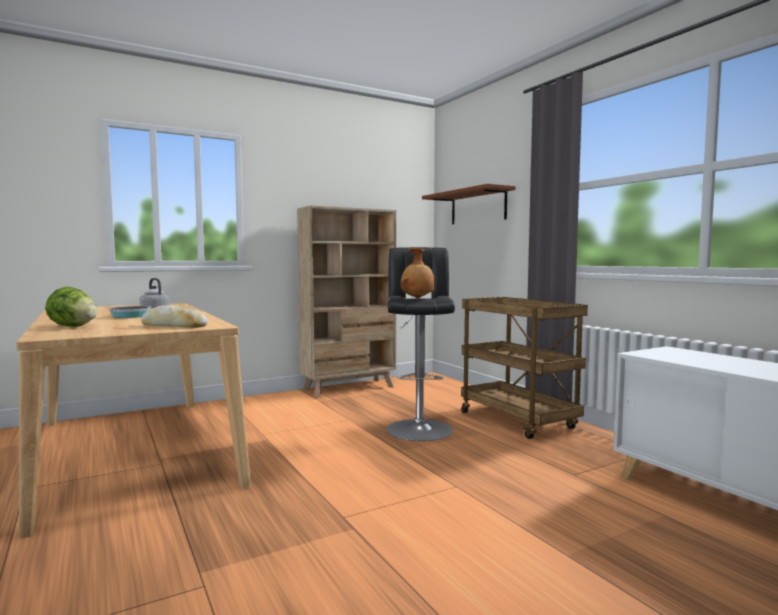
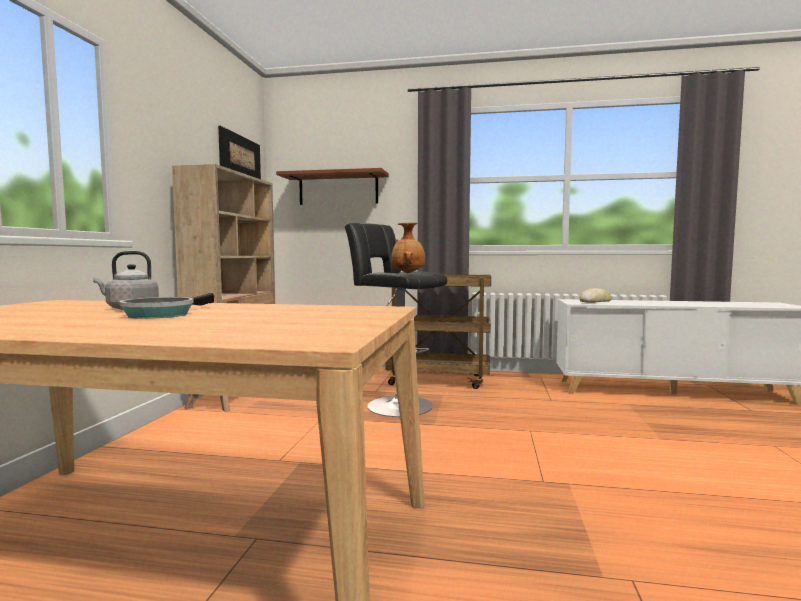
camera: 50 degrees left, 0 degrees up
lettuce [45,287,97,327] -> none
bread [141,305,208,328] -> bread moved to [580,288,611,303]
none -> picture [218,126,261,179]

